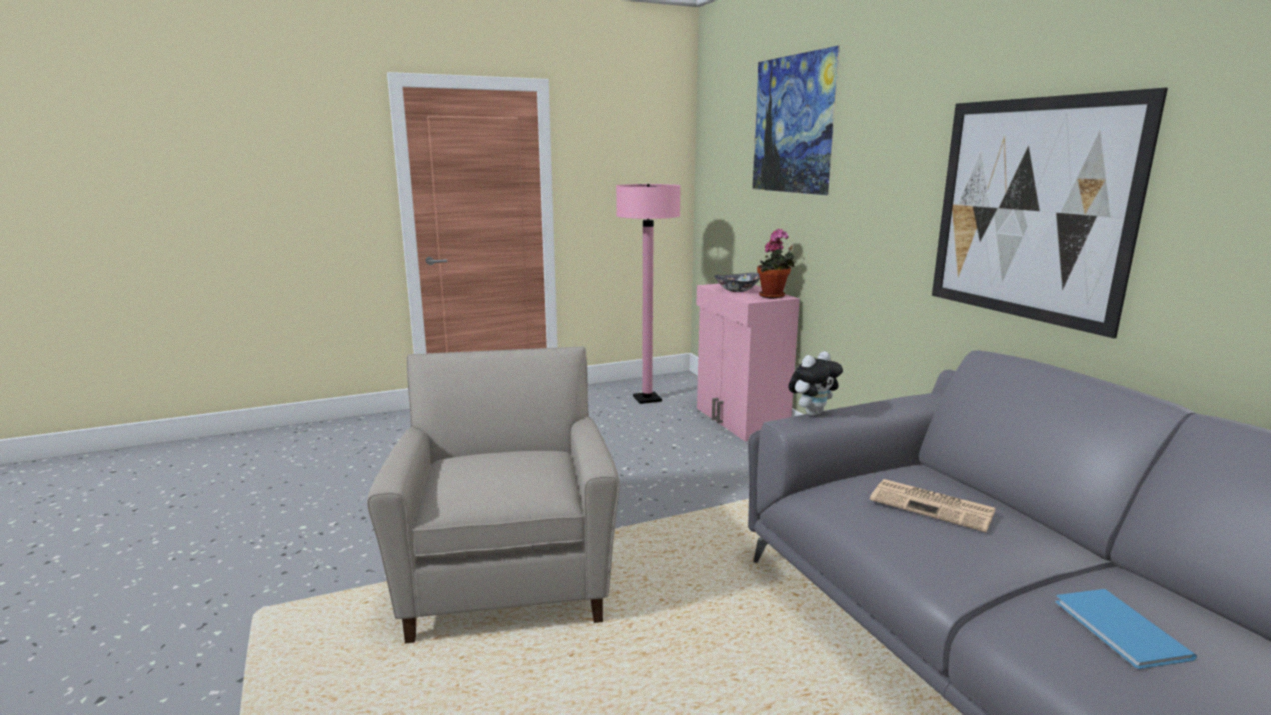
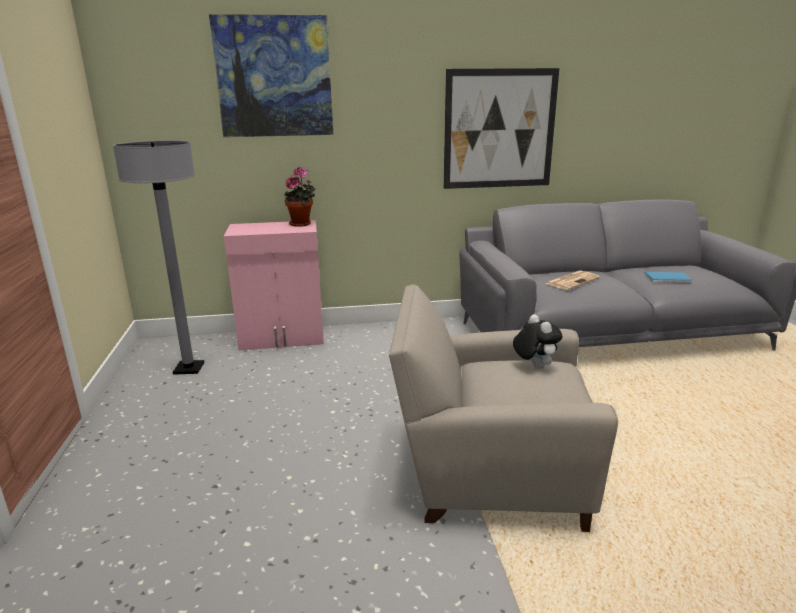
camera: 75 degrees left, 5 degrees up
pink floor lamp [616,184,681,404] -> grey floor lamp [113,140,204,375]
bowl [714,273,760,292] -> none
plush toy [788,351,843,416] -> plush toy moved to [513,314,563,369]

